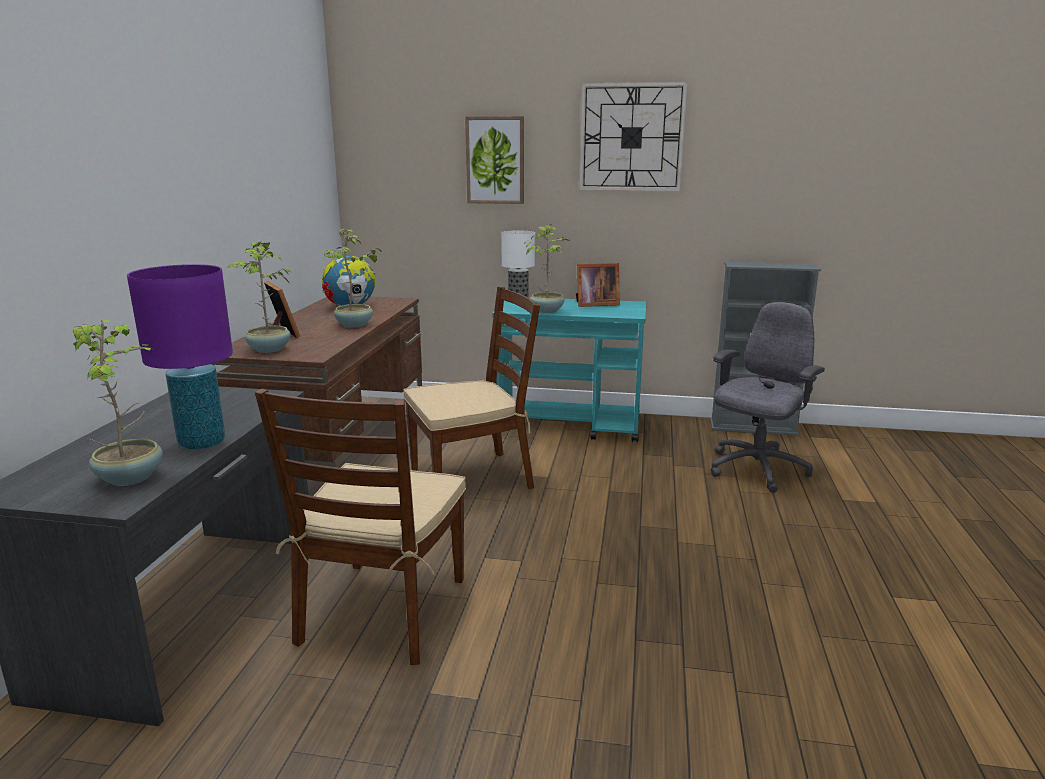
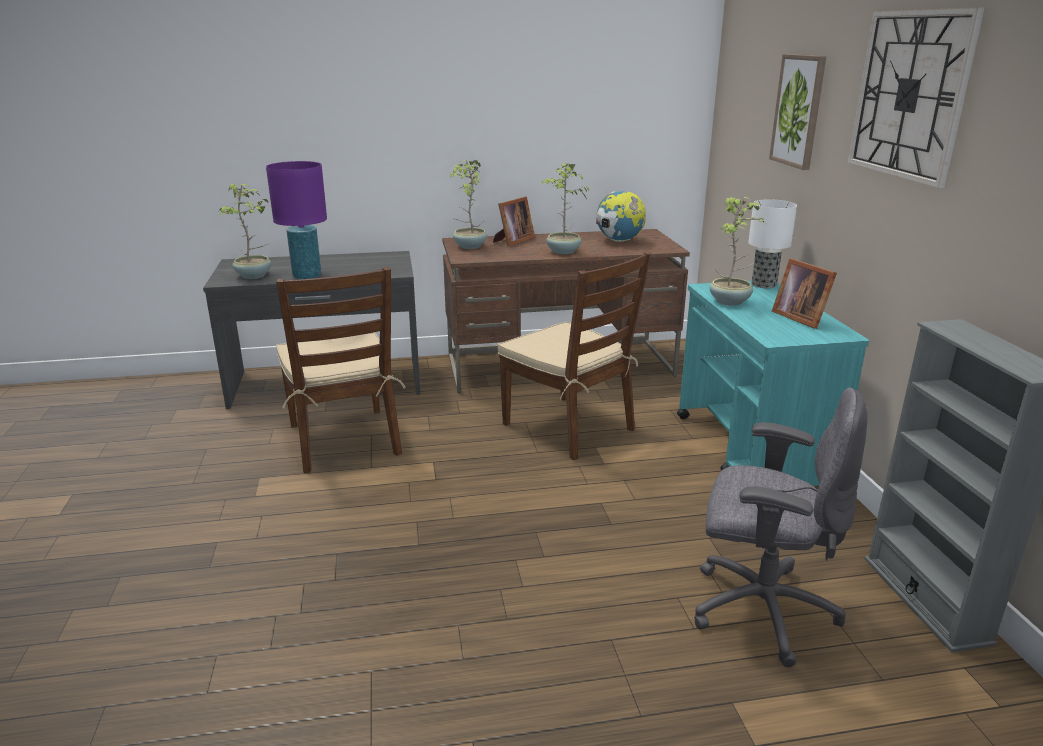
camera: 70 degrees right, 5 degrees up
brown chair [255,389,466,665] -> brown chair turned 105 degrees counterclockwise [276,267,406,473]

